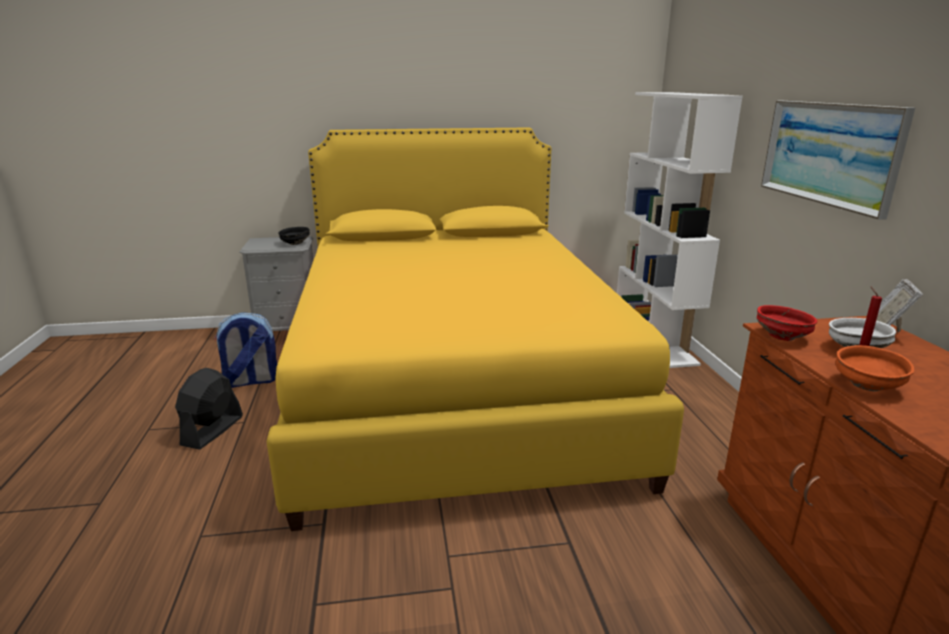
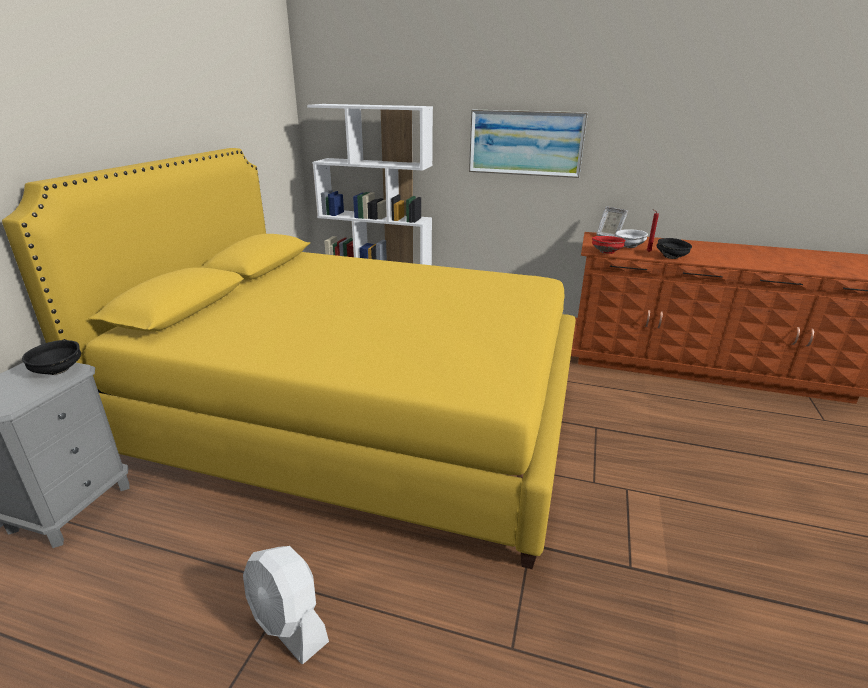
camera: 65 degrees left, 5 degrees up
black fan [175,368,243,450] -> white fan [243,546,329,664]
backpack [214,312,277,388] -> none
orange bowl [835,345,914,391] -> black bowl [656,238,692,259]

